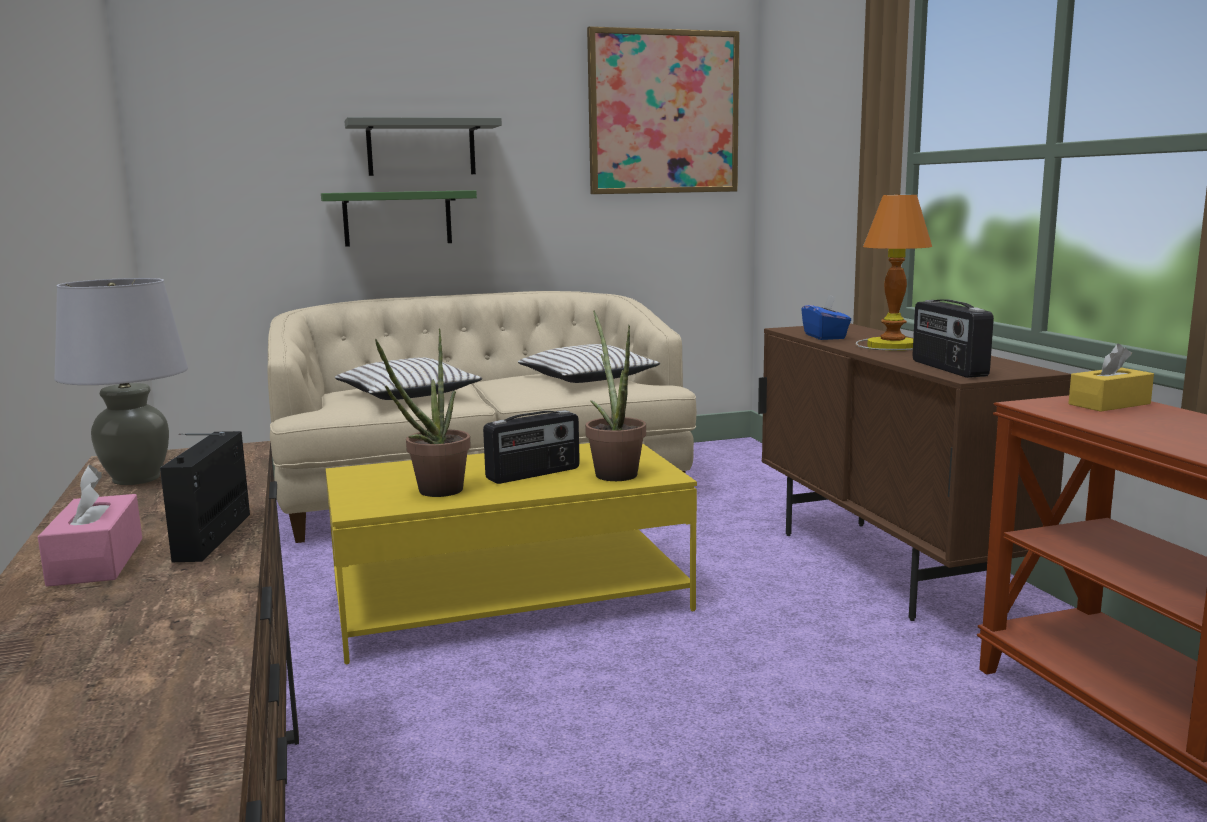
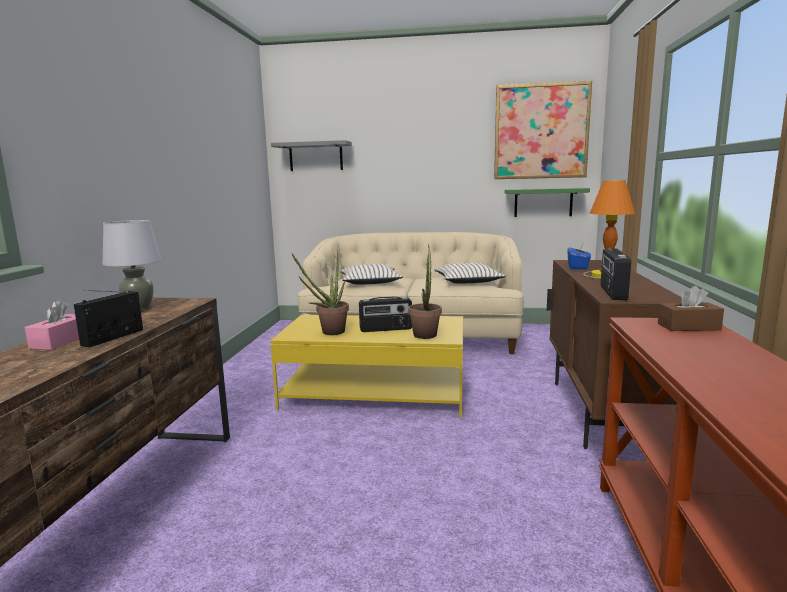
camera: 25 degrees right, 0 degrees up
green shelf [321,190,477,247] -> green shelf moved to [505,188,590,217]
grey shelf [345,117,502,176] -> grey shelf moved to [271,140,352,171]
yellow tissue box [1068,344,1154,412] -> brown tissue box [658,286,724,331]

